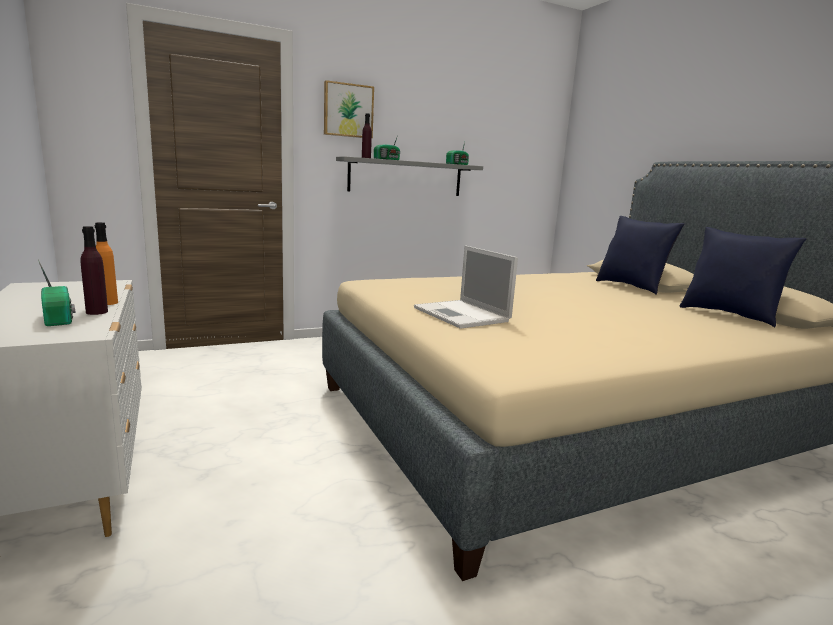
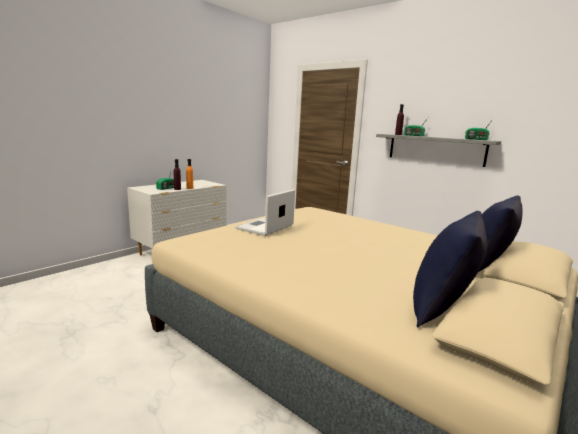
camera: 65 degrees right, 0 degrees up
picture [324,80,374,138] -> none

